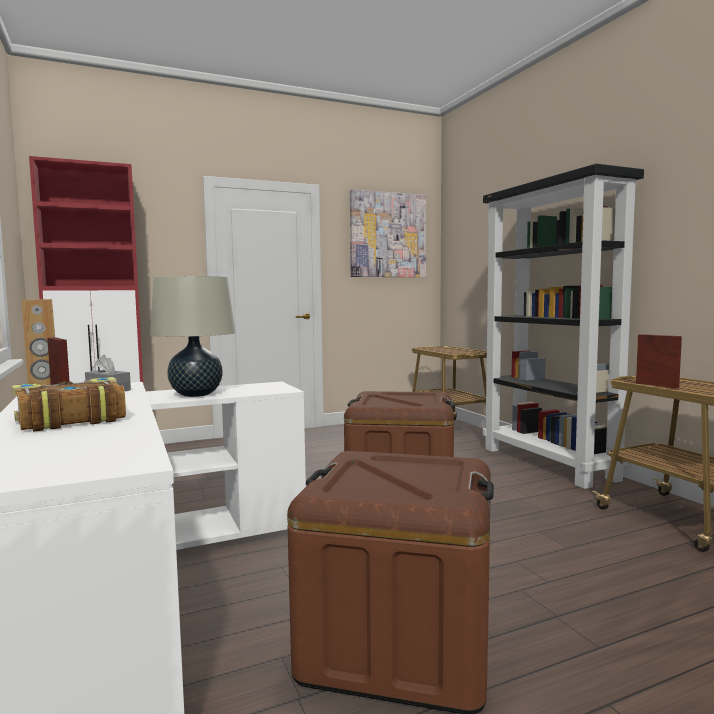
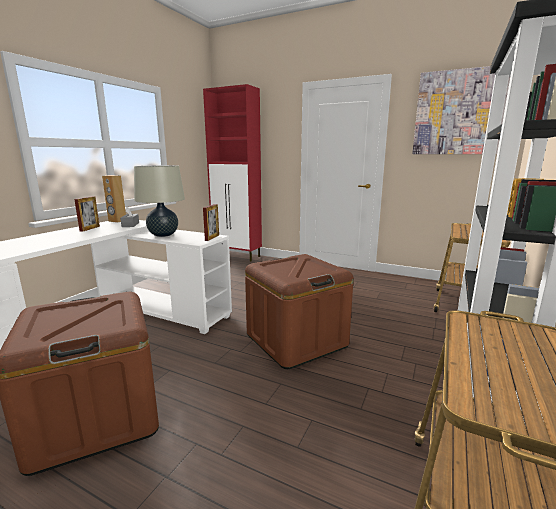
camera: 50 degrees right, 10 degrees up
book [12,377,126,432] -> none
picture frame [636,334,682,389] -> picture frame moved to [203,204,219,241]

